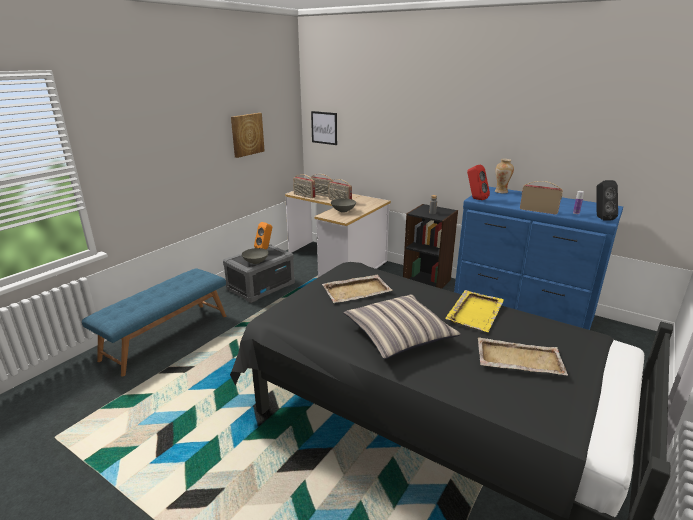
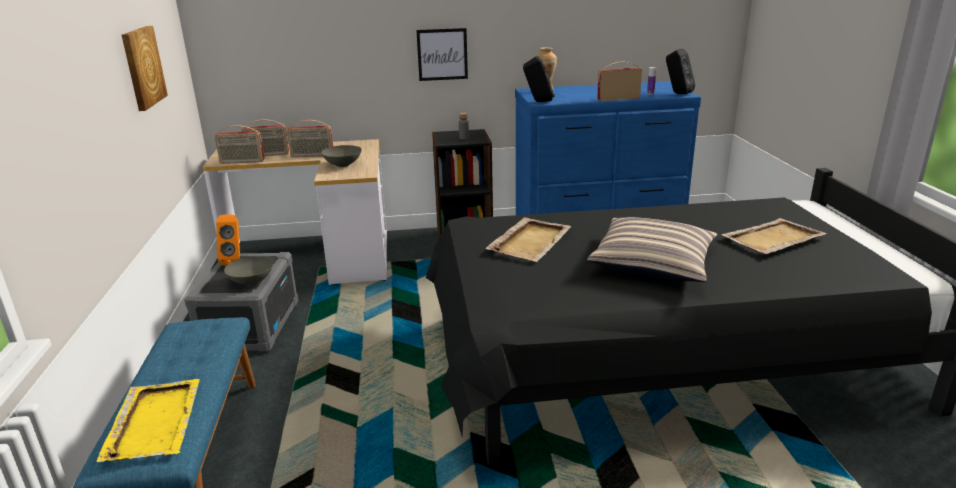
camera: 40 degrees left, 0 degrees up
picture [311,111,337,145] -> picture moved to [416,28,468,81]
yellow tray [445,290,504,332] -> yellow tray moved to [96,379,200,462]
red speaker [467,165,490,200] -> black speaker [523,56,554,102]

